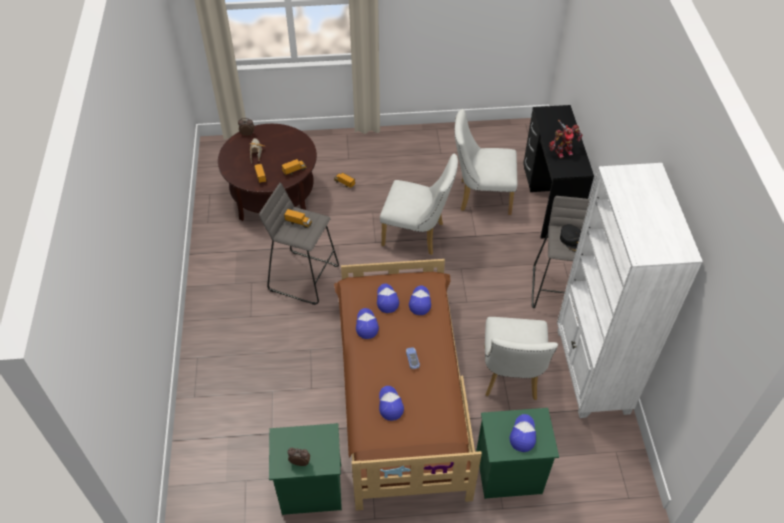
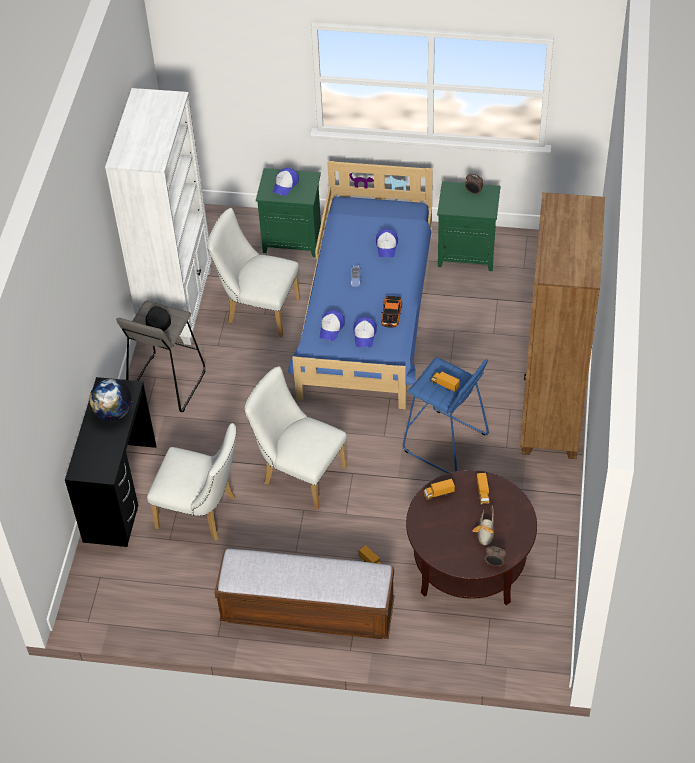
camera: 165 degrees left, 0 degrees up
grey stool [259,183,339,305] -> blue stool [403,357,489,473]
brown bed [334,259,482,511] -> blue bed [288,161,433,409]
cap [356,308,379,339] -> toy car [381,296,402,328]
white chair [484,317,558,400] -> white chair turned 90 degrees counterclockwise [207,208,300,337]
toy robot [549,120,583,158] -> globe [89,379,132,421]
none -> bench [214,549,395,639]
none -> brown bookcase [520,192,605,459]

